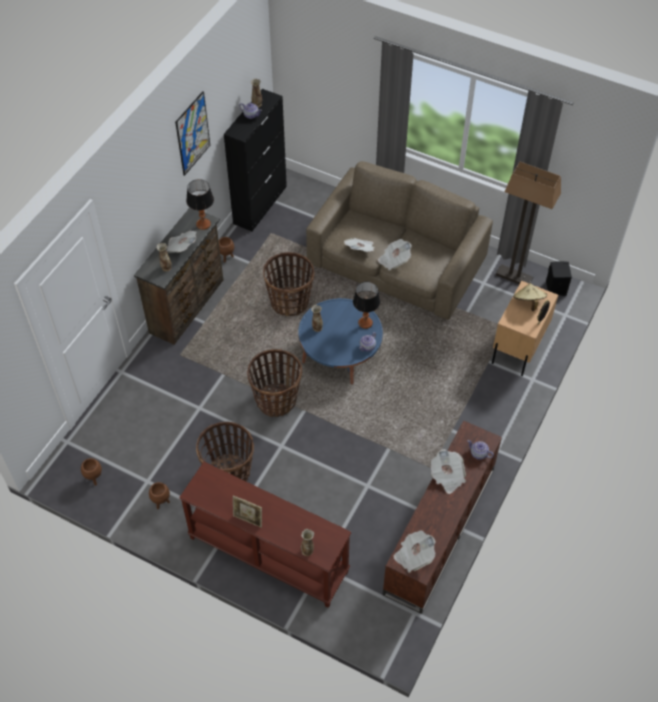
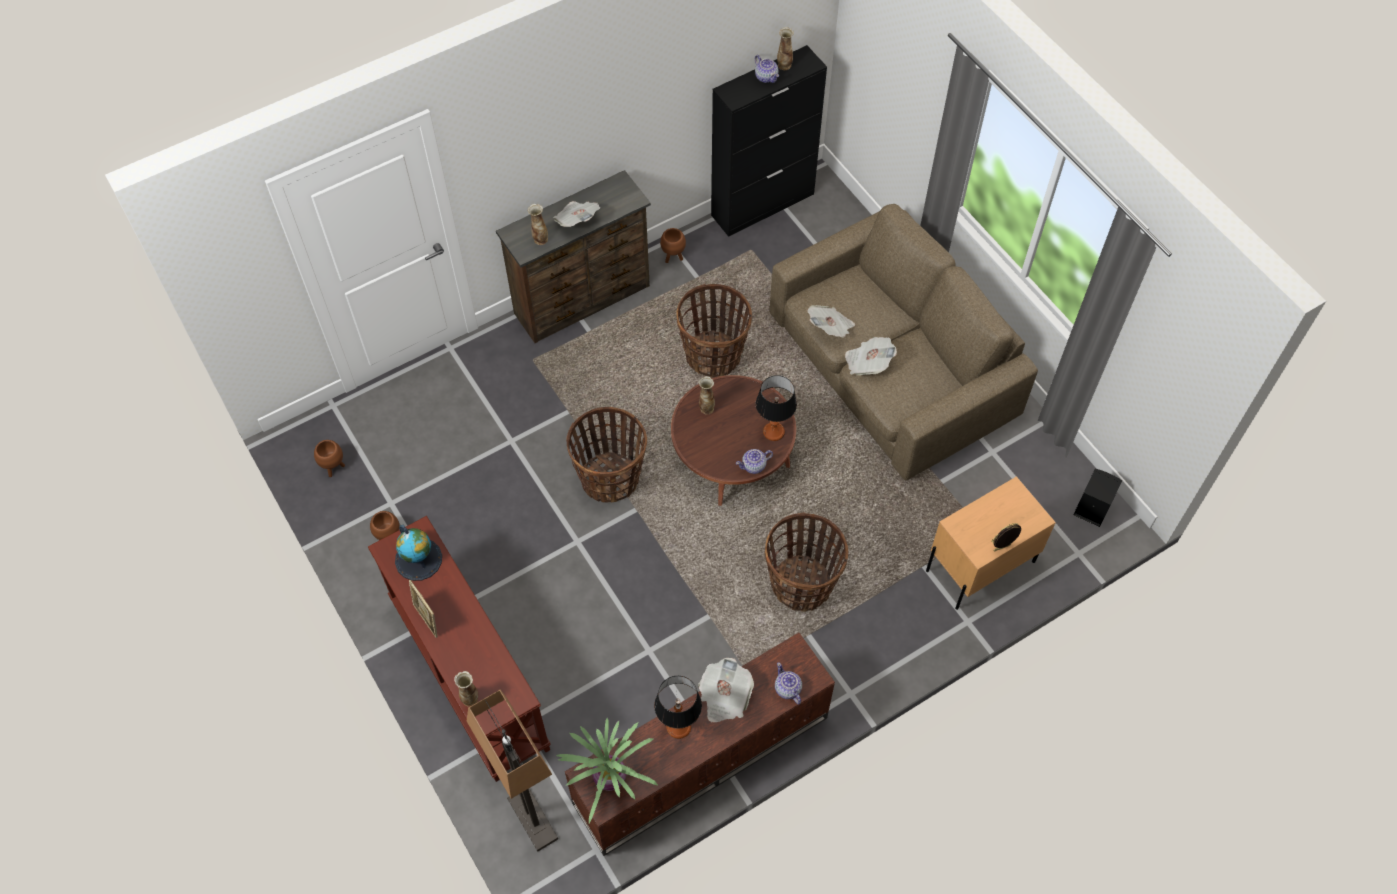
camera: 30 degrees right, 5 degrees up
picture [175,91,210,176] -> none
table lamp [186,179,214,230] -> table lamp moved to [654,676,702,739]
basket [196,422,254,481] -> basket moved to [765,512,848,612]
blue coffee table [298,298,383,385] -> brown coffee table [671,375,796,506]
newspaper [394,530,436,573] -> potted plant [556,718,659,823]
floor lamp [496,162,561,284] -> floor lamp moved to [467,690,558,852]
beige hat [513,283,547,311] -> none
none -> globe [395,524,442,581]

